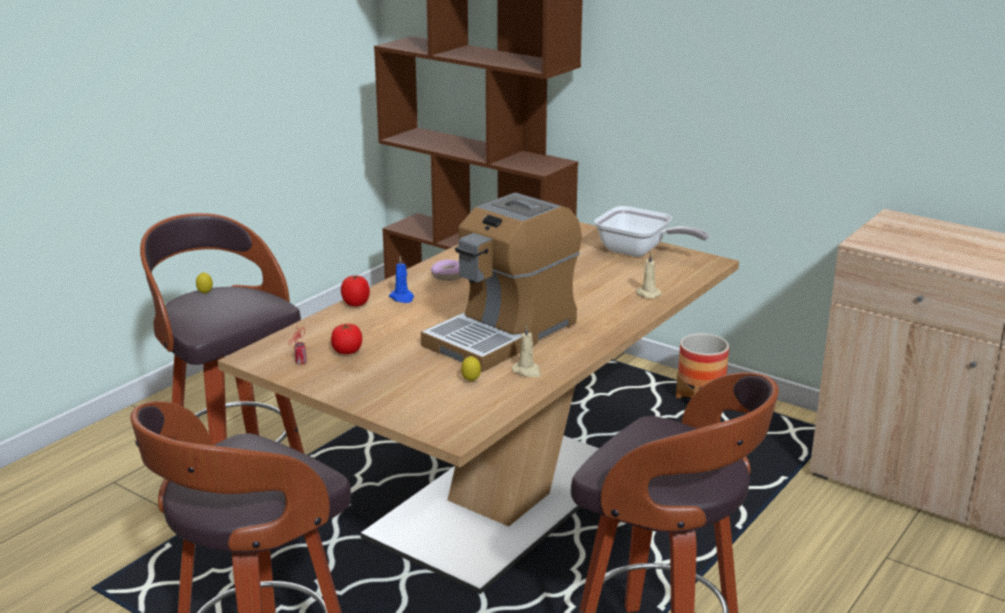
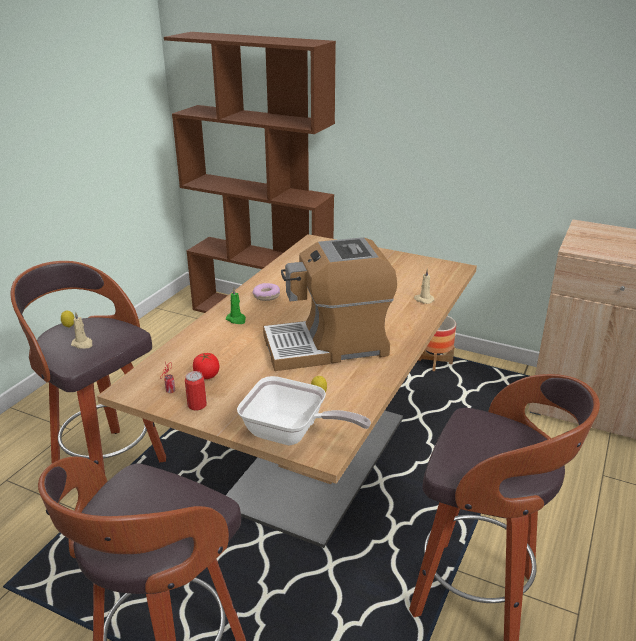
camera: 10 degrees left, 5 degrees up
tomato [341,276,370,307] -> none
blue candle [389,256,414,303] -> green candle [226,287,246,324]
coffee machine [421,193,582,372] -> coffee machine turned 45 degrees clockwise [263,237,397,371]
beige candle [512,325,541,377] -> beige candle moved to [71,312,92,349]
frying pan [594,206,709,257] -> frying pan moved to [237,376,371,445]
none -> can [185,371,207,411]

